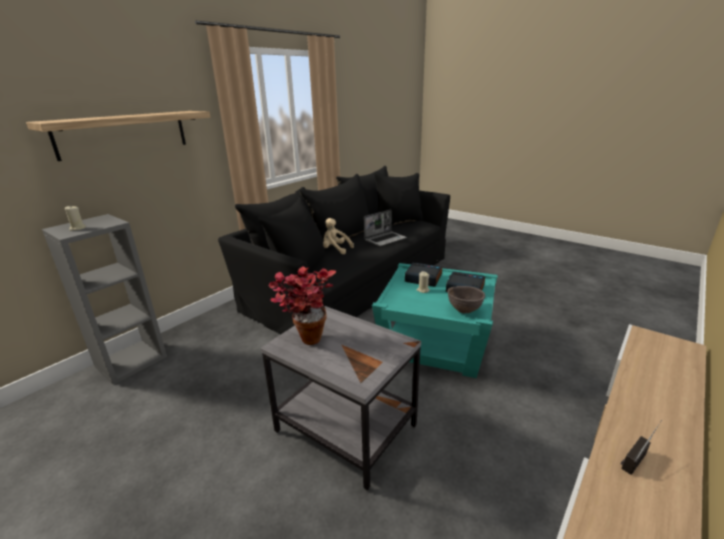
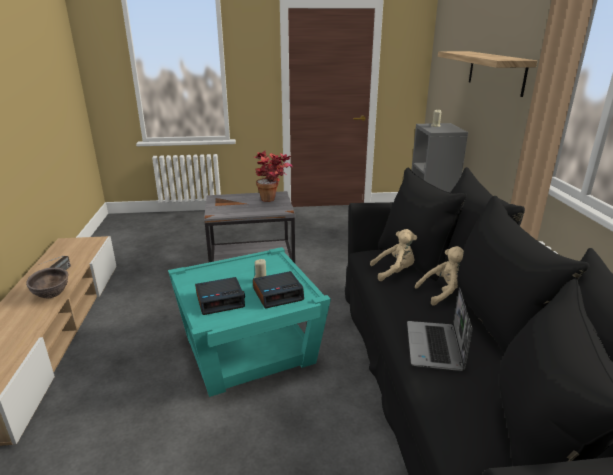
camera: 135 degrees right, 0 degrees up
brown bowl [447,286,485,313] -> brown bowl moved to [26,267,68,298]
none -> beige plush toy [370,229,417,281]

